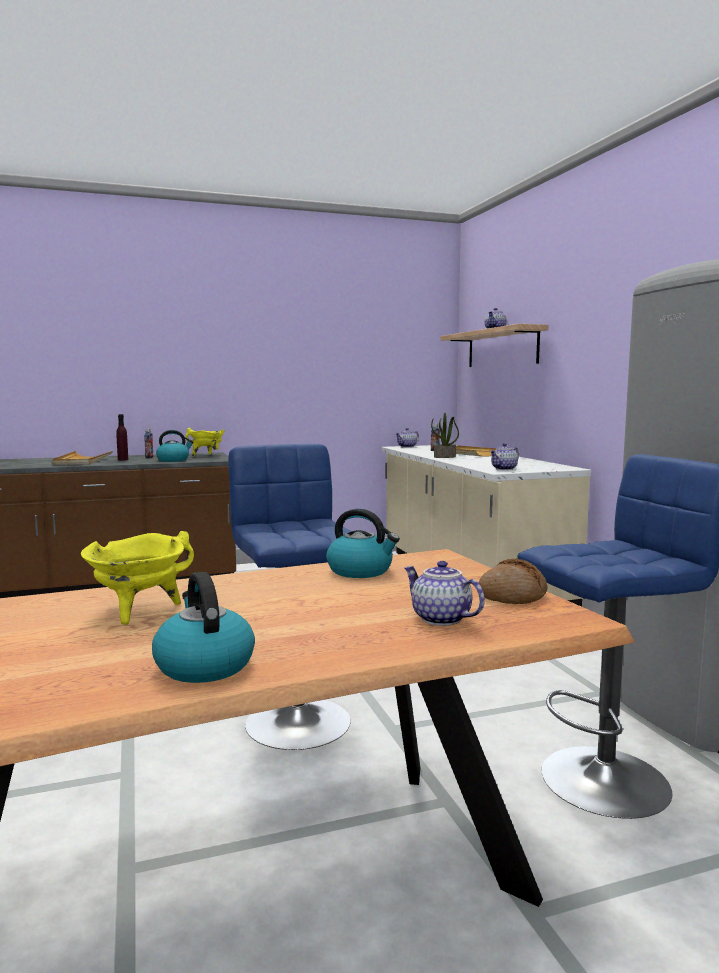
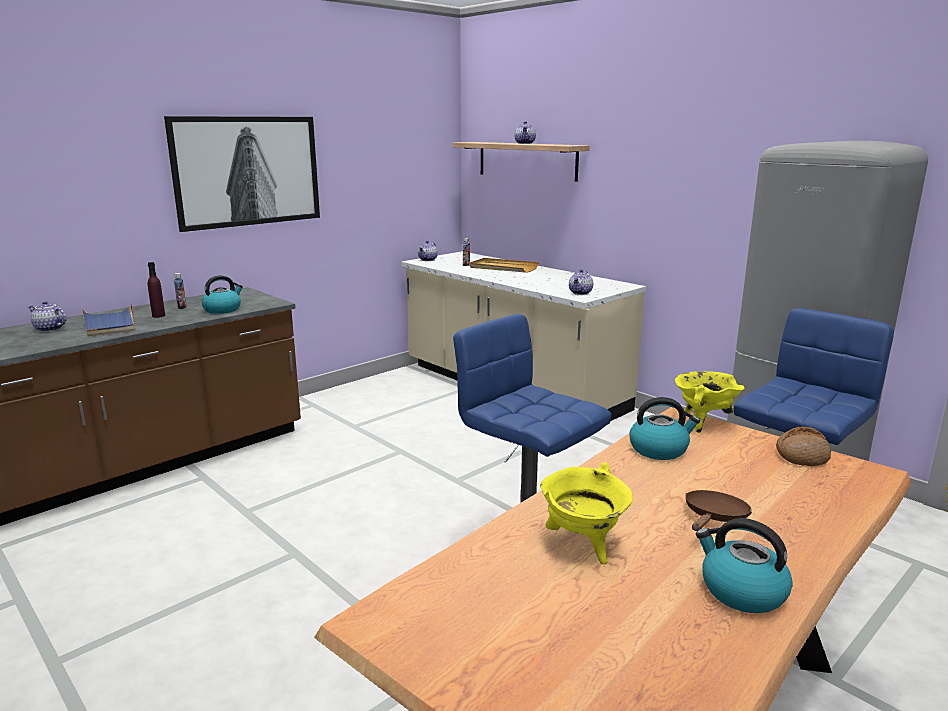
camera: 25 degrees left, 10 degrees up
beige tray [52,451,113,465] -> blue tray [81,303,135,337]
yellow cooking pot [185,428,225,457] -> yellow cooking pot moved to [675,371,744,433]
teapot [404,561,485,626] -> teapot moved to [28,301,67,332]
potted plant [431,413,459,458] -> none
none -> picture [164,116,320,232]
none -> brown frying pan [685,490,752,531]

